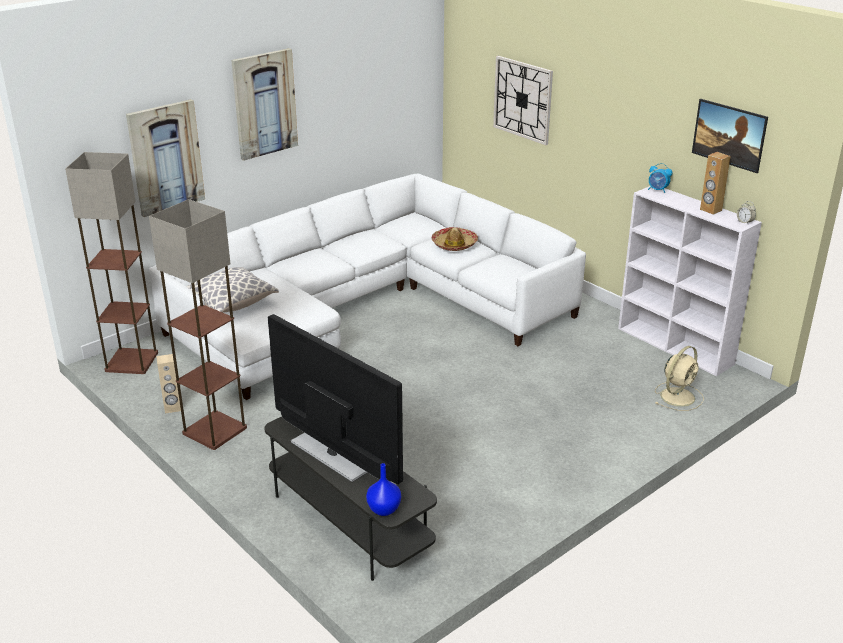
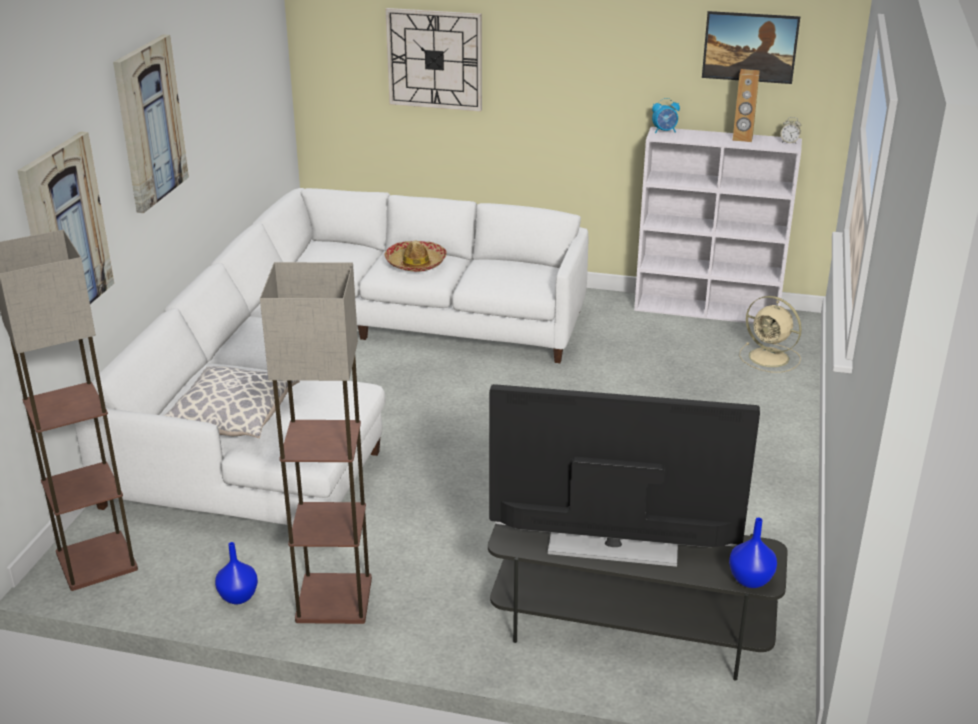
camera: 35 degrees left, 0 degrees up
beige speaker [156,354,181,414] -> blue vase [215,542,258,604]
beige fan [655,346,704,411] -> beige fan turned 120 degrees clockwise [739,296,802,373]

